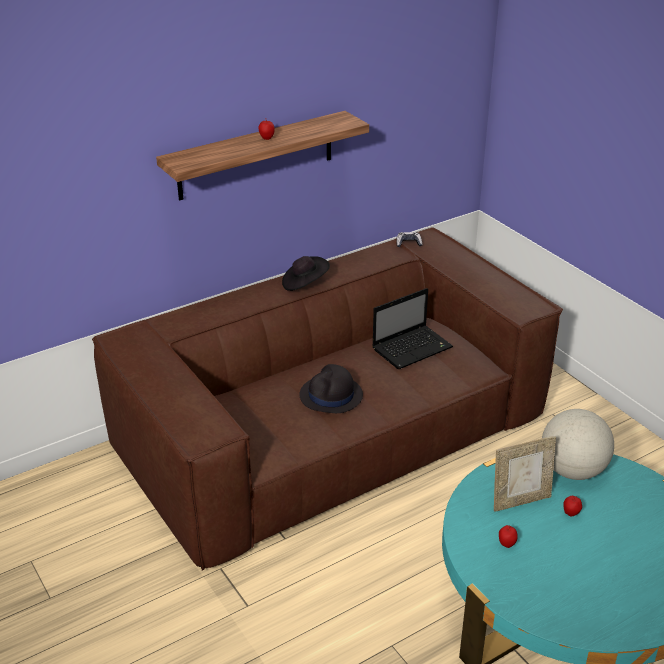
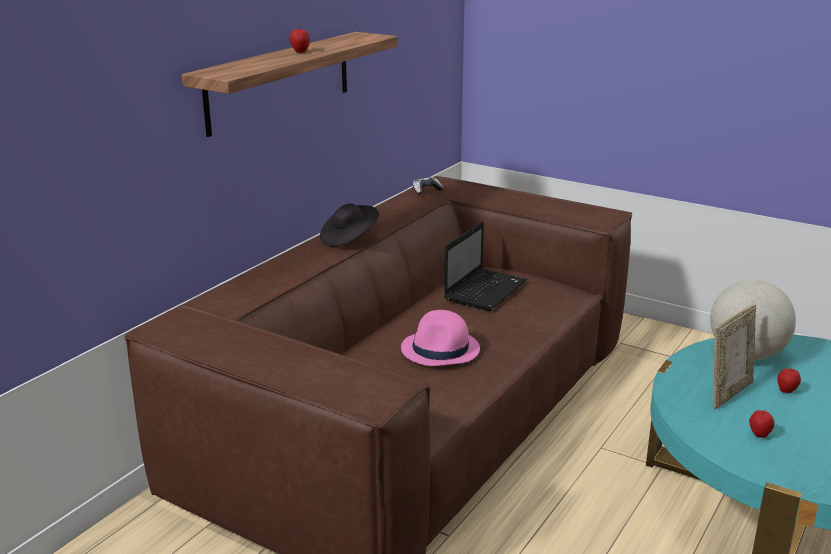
camera: 25 degrees left, 10 degrees down
black hat [300,364,363,413] -> pink hat [401,310,480,366]

